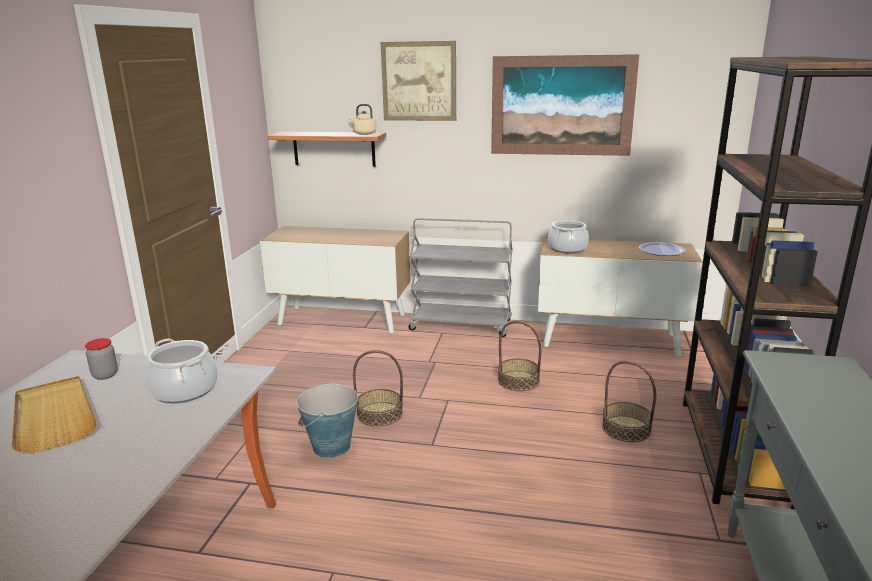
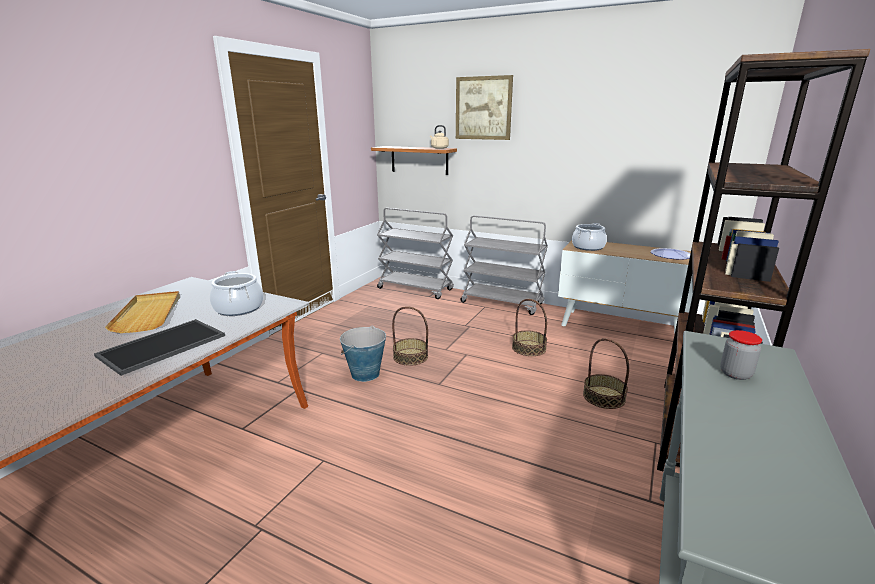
camera: 15 degrees right, 0 degrees up
jar [85,338,118,380] -> jar moved to [720,330,762,380]
cabinet [260,226,410,333] -> grey cart [377,208,454,299]
picture [491,54,639,156] -> none
none -> tray [94,319,225,376]

